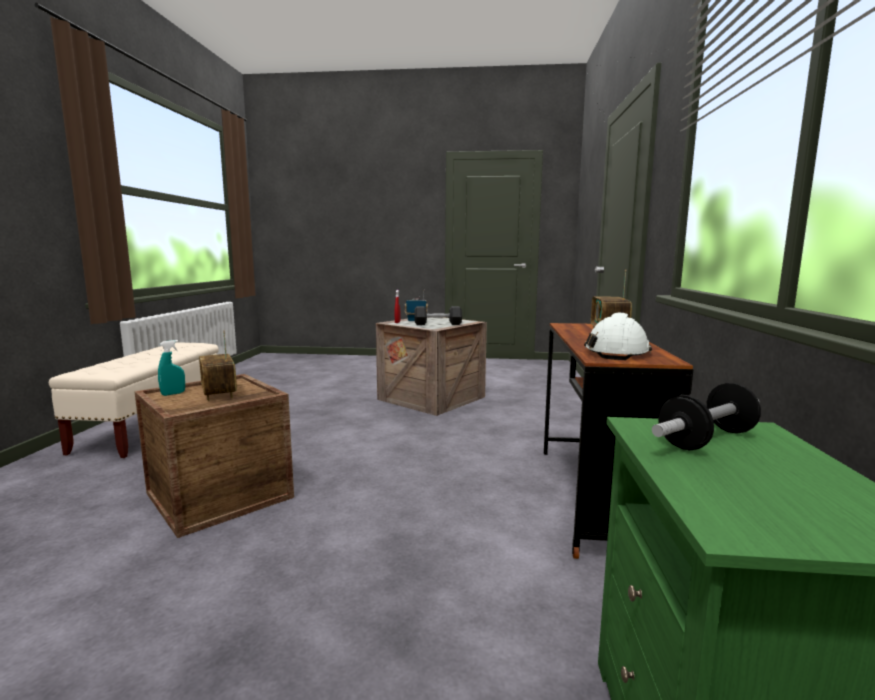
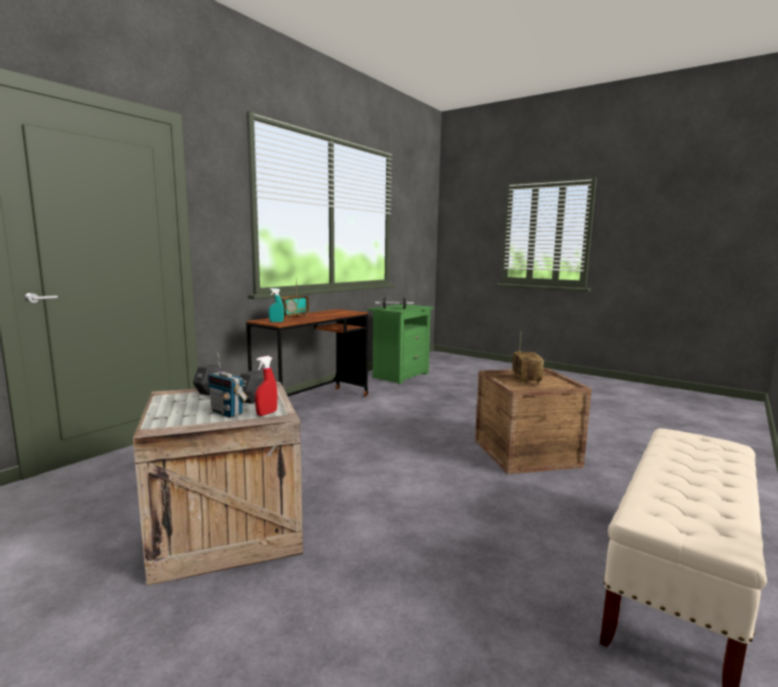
camera: 150 degrees left, 0 degrees up
turquoise spray bottle [158,340,185,396] -> turquoise spray bottle moved to [269,288,284,322]
white hard hat [584,313,652,360] -> none

